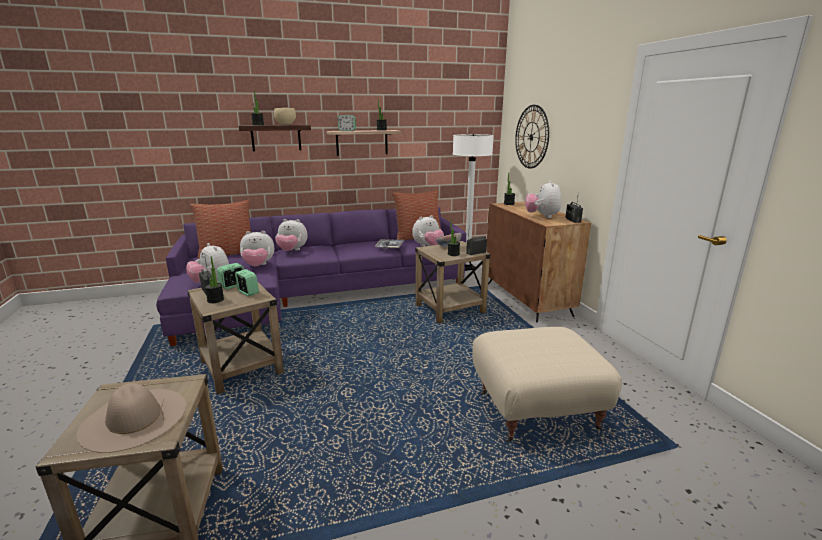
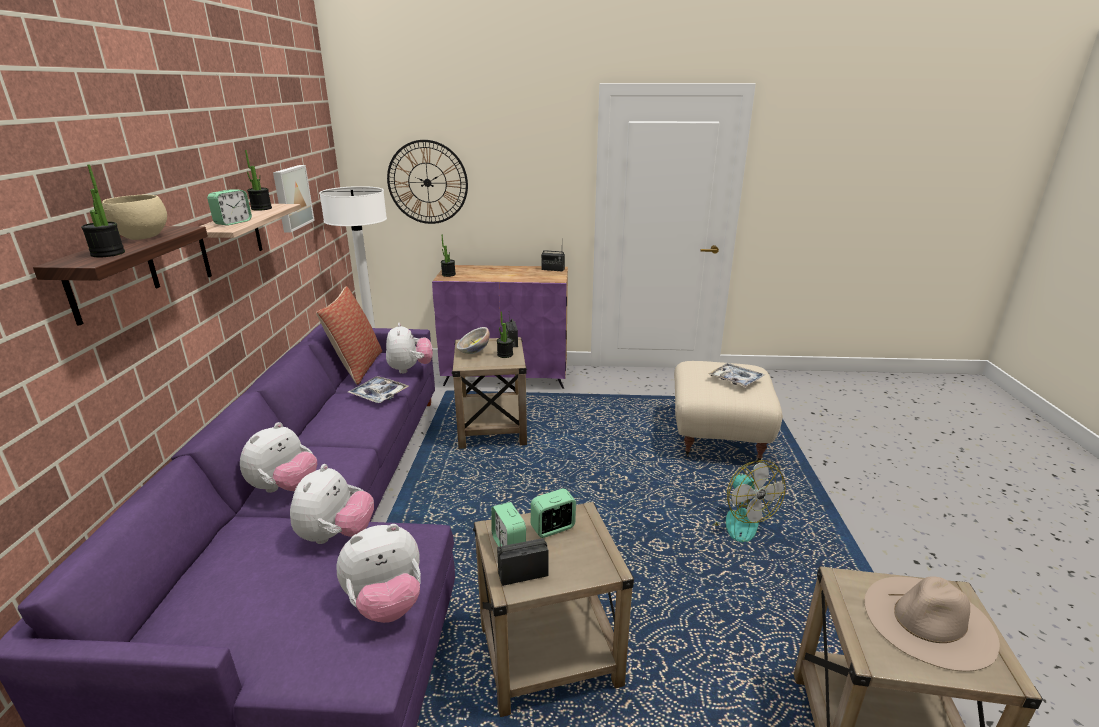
camera: 70 degrees left, 5 degrees up
pillow [190,200,251,259] -> none
potted plant [205,257,224,303] -> none
brown cabinet [487,201,591,322] -> purple cabinet [432,265,568,389]
plush toy [525,180,561,218] -> none
none -> picture [273,165,315,233]
none -> tray [708,363,765,387]
none -> fan [712,460,786,542]

